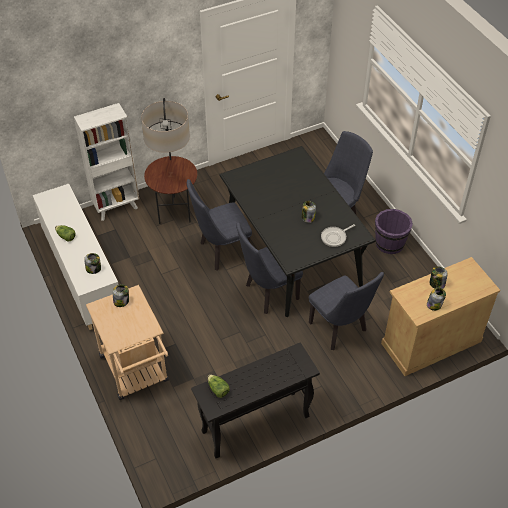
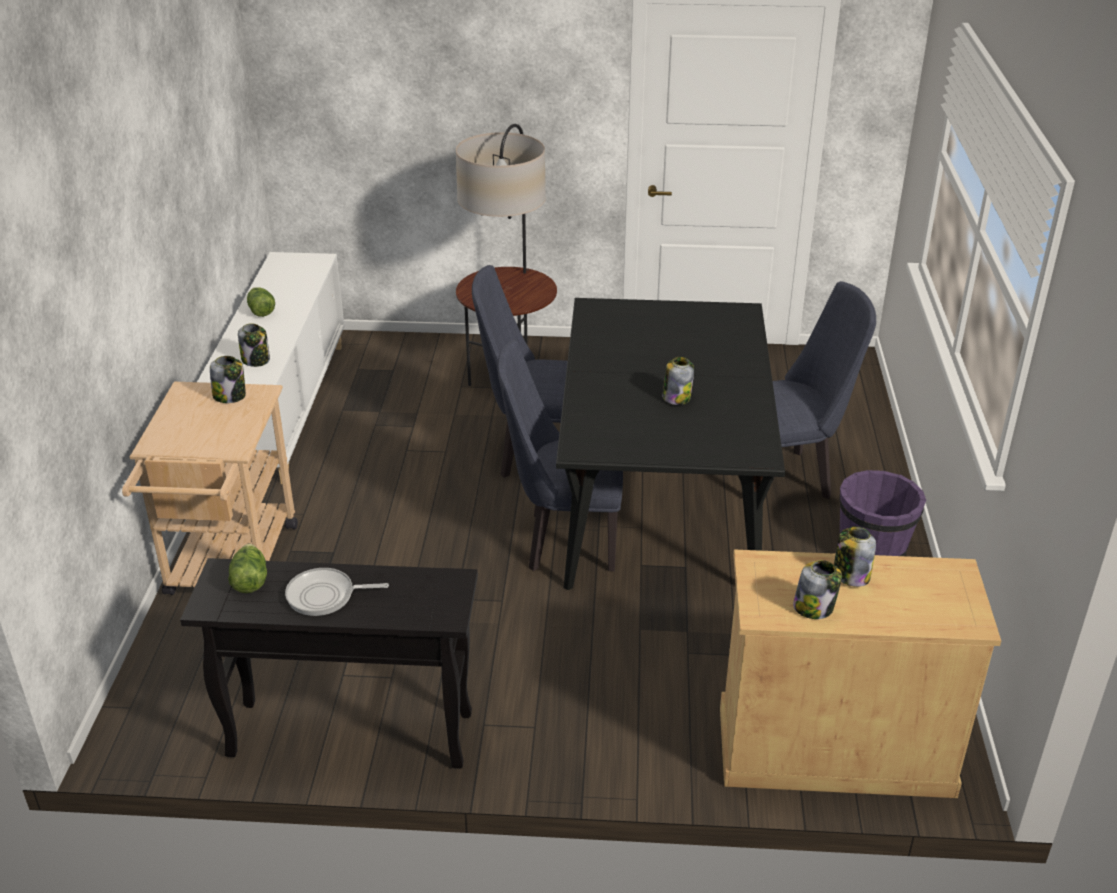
camera: 30 degrees right, 15 degrees down
white bookcase [74,103,139,221] -> none
blue chair [309,272,384,350] -> none
frying pan [321,224,355,247] -> frying pan moved to [285,568,389,616]

